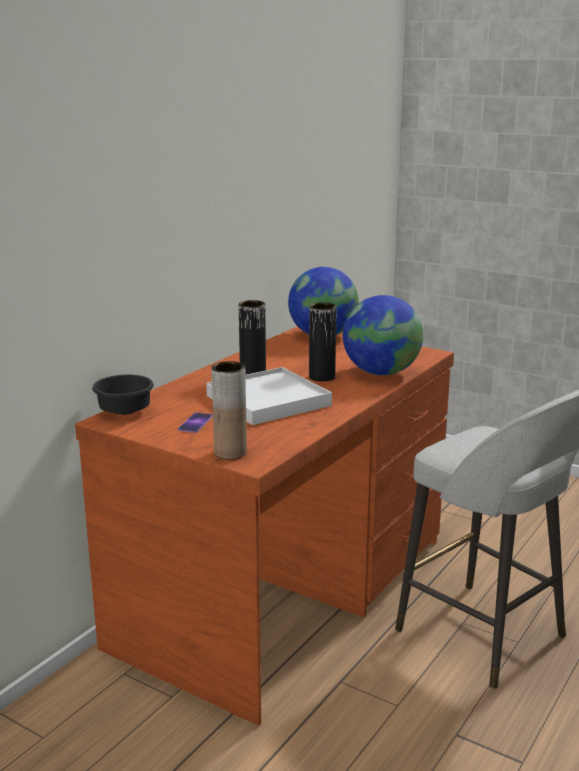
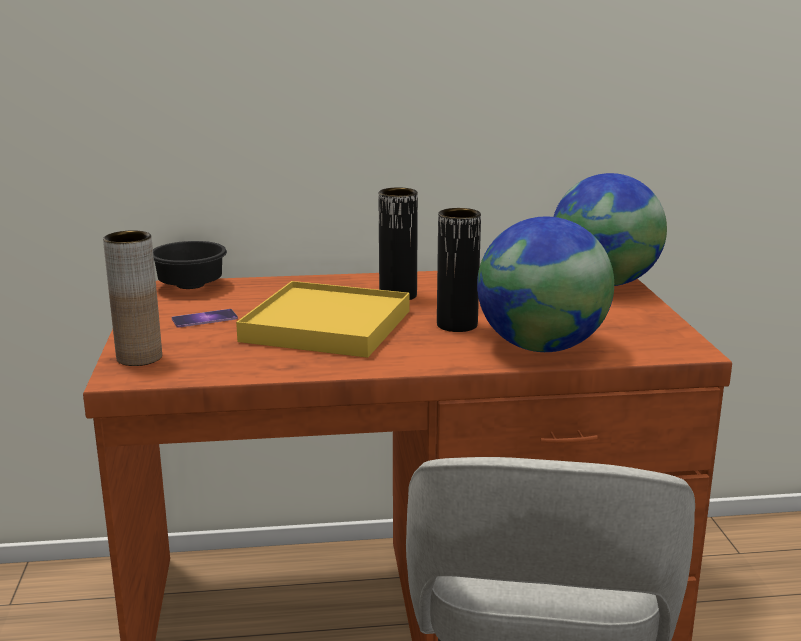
camera: 50 degrees right, 0 degrees up
white tray [206,367,332,425] -> yellow tray [236,281,410,358]

